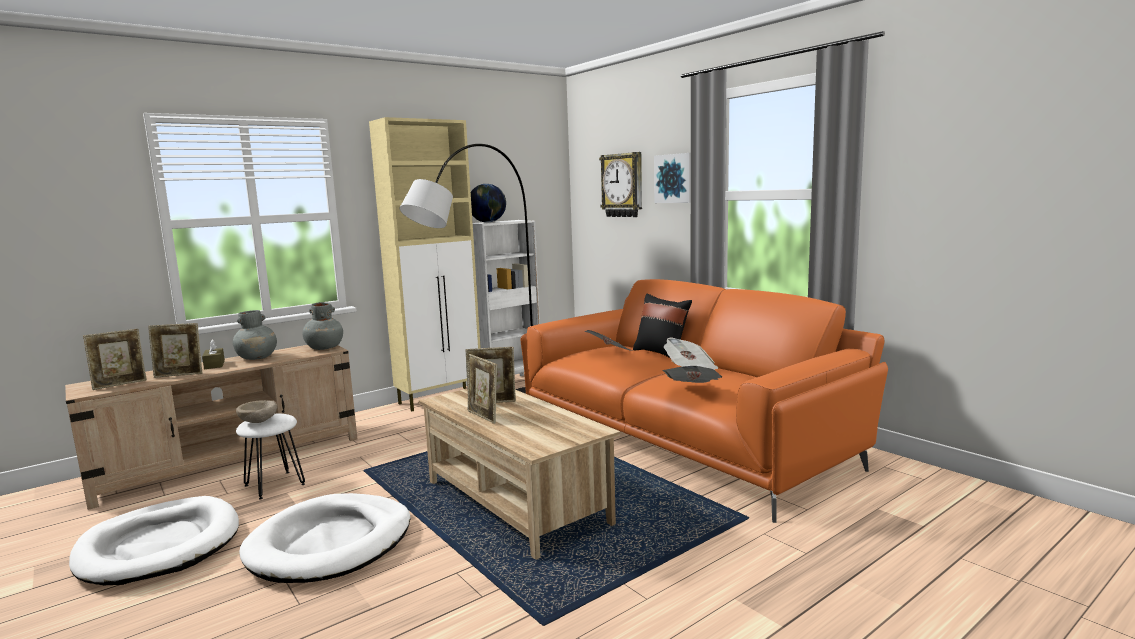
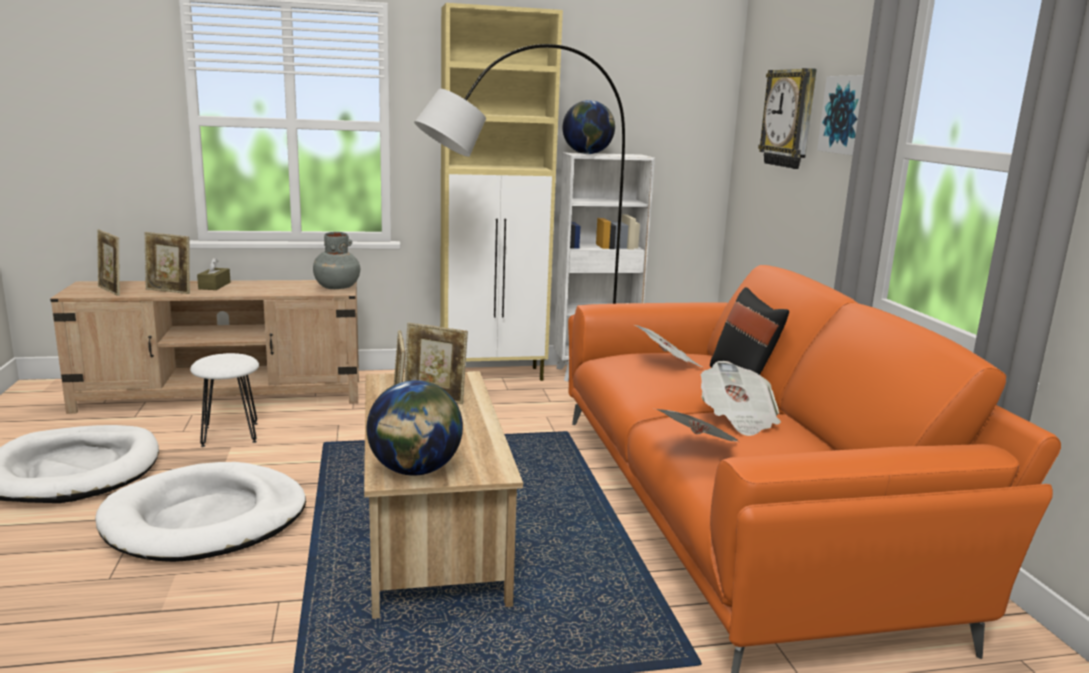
camera: 25 degrees right, 5 degrees up
picture frame [83,329,147,390] -> picture frame turned 60 degrees clockwise [97,230,120,296]
grey vase [233,310,277,360] -> none
beige bowl [236,400,277,423] -> none
none -> globe [366,380,463,476]

